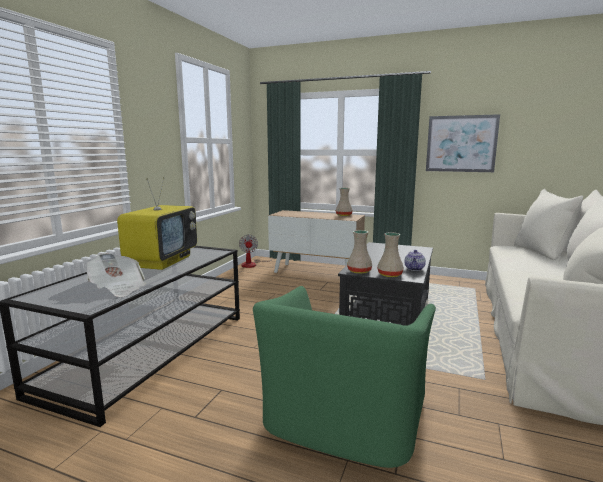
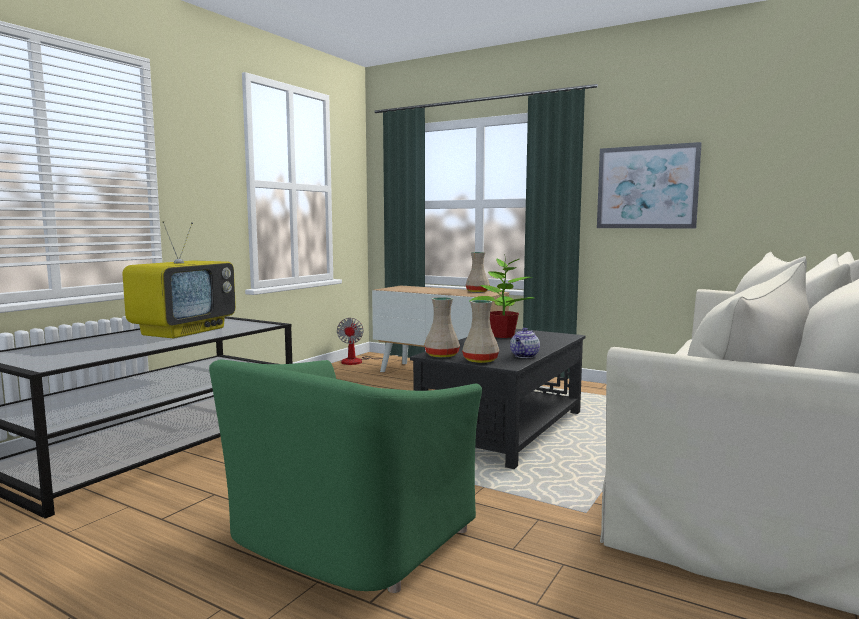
camera: 10 degrees right, 5 degrees down
newspaper [86,253,146,297] -> none
none -> potted plant [469,254,534,338]

